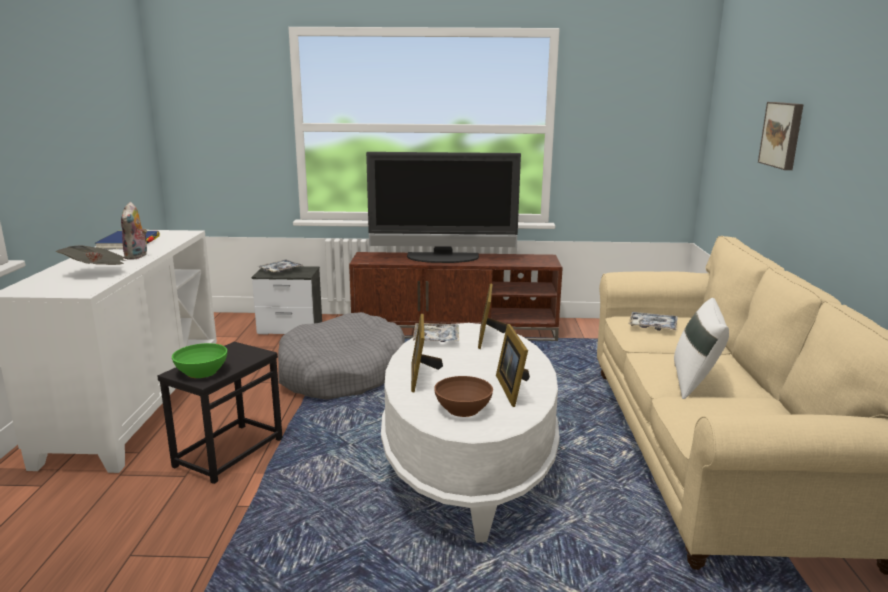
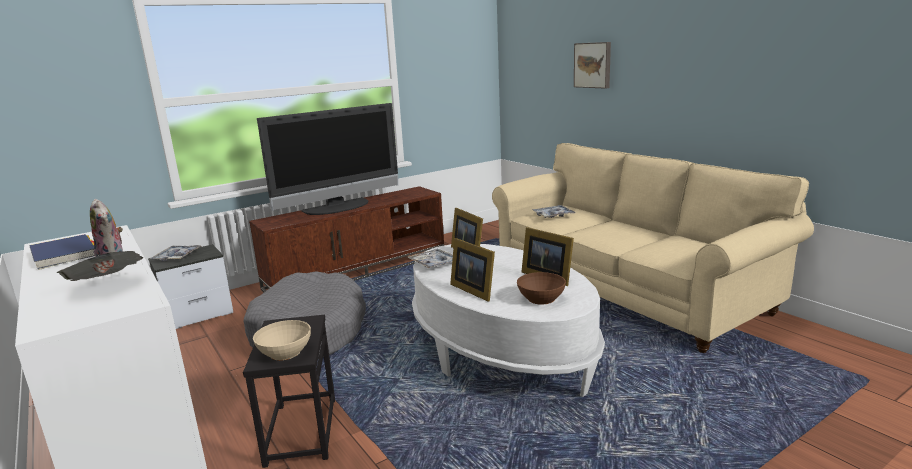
camera: 35 degrees left, 0 degrees up
green bowl [172,343,227,378] -> beige bowl [253,320,311,360]
white pillow [674,298,729,399] -> none

